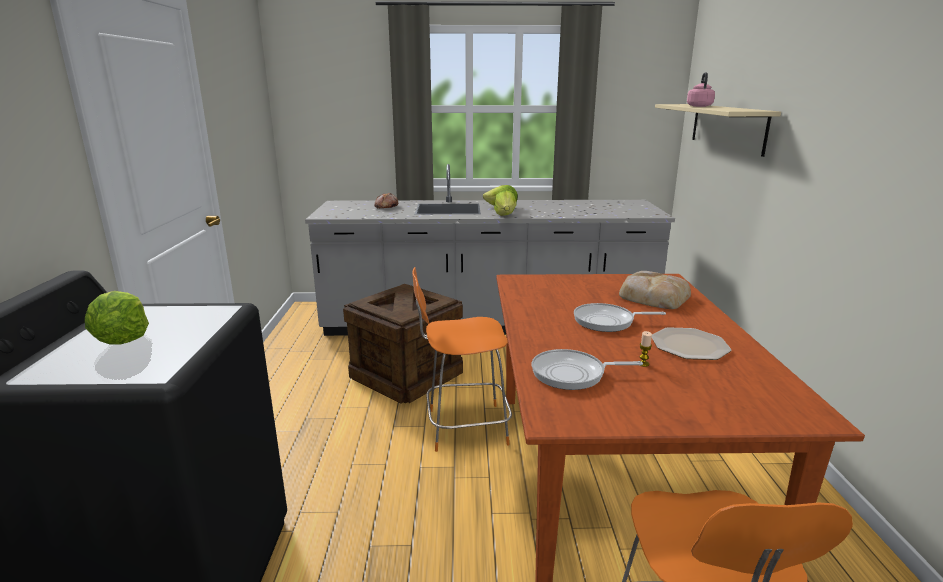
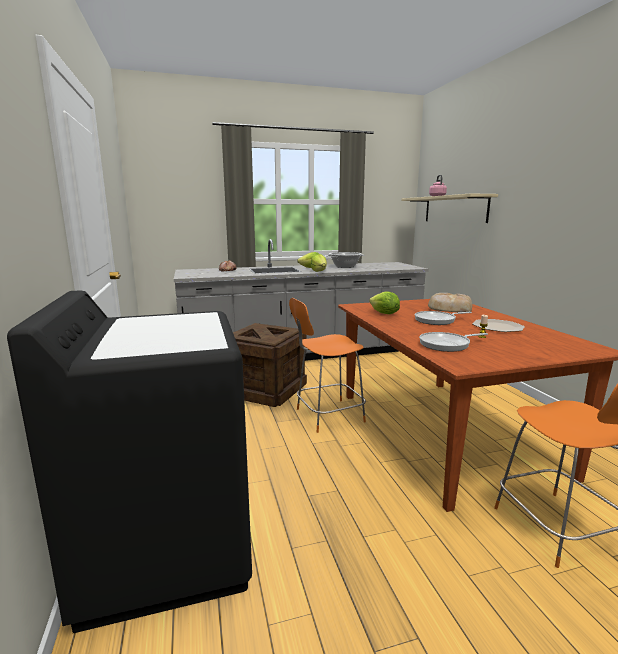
camera: 15 degrees left, 5 degrees down
lettuce [85,291,149,344] -> lettuce moved to [369,291,400,314]
none -> cooking pot [326,252,365,268]

